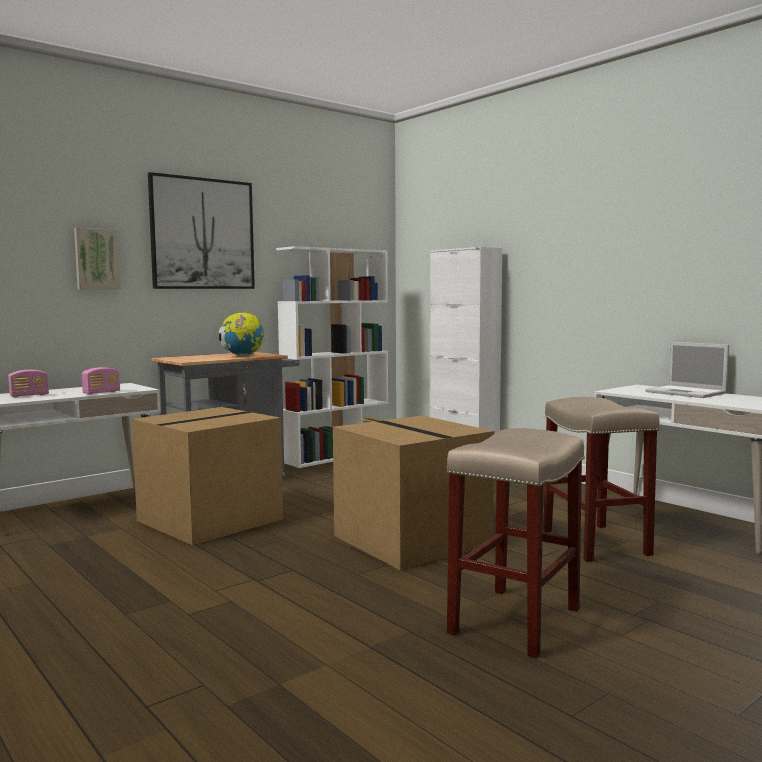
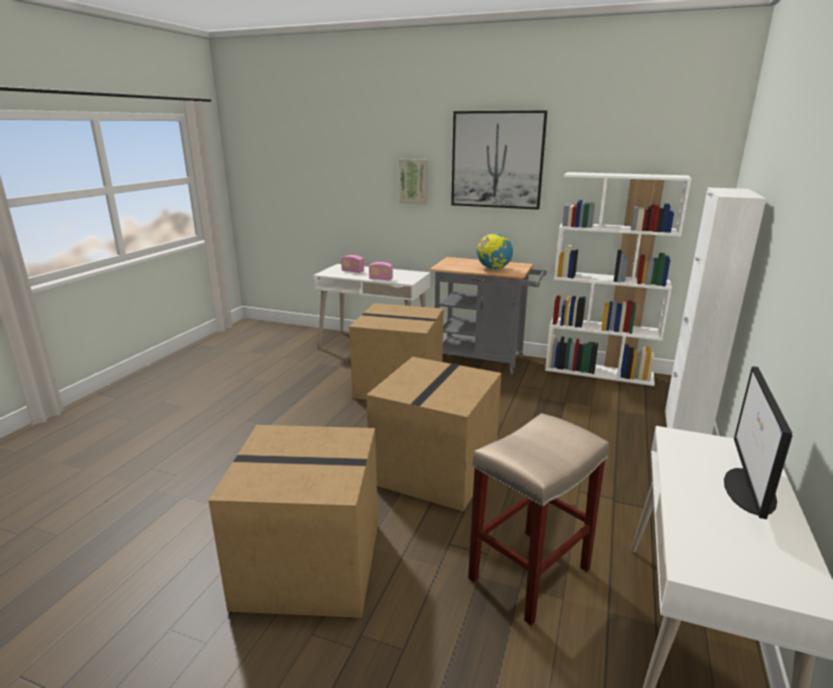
camera: 60 degrees right, 15 degrees up
beige stool [447,428,585,658] -> cardboard box [208,425,378,618]
laptop [645,342,729,398] -> monitor [724,366,792,519]

